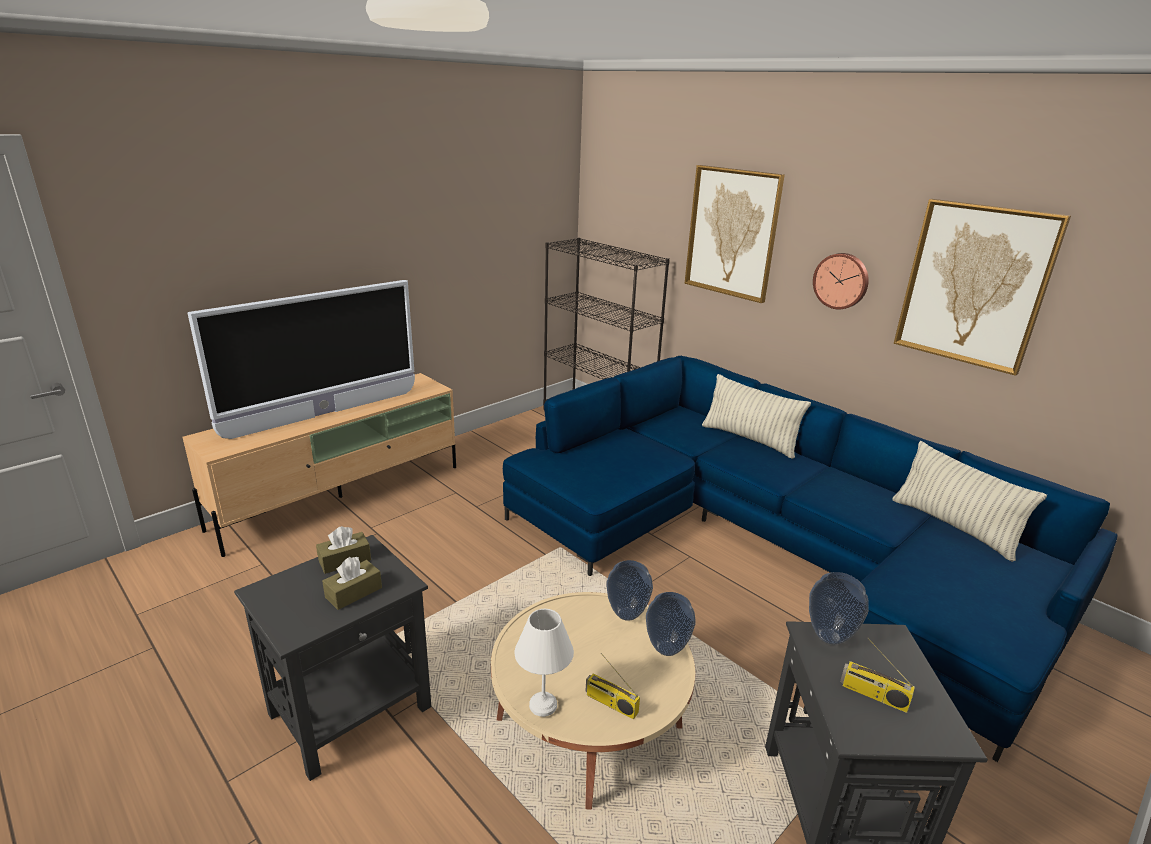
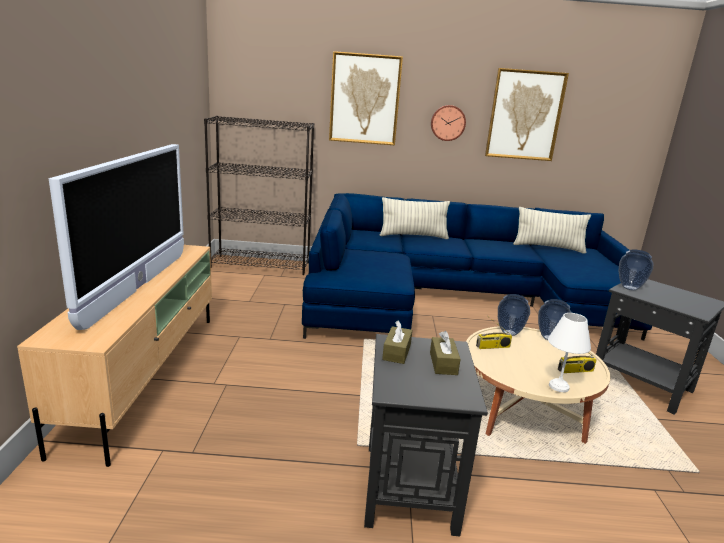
camera: 45 degrees left, 5 degrees down
radio [840,638,915,713] -> radio moved to [476,317,512,349]

